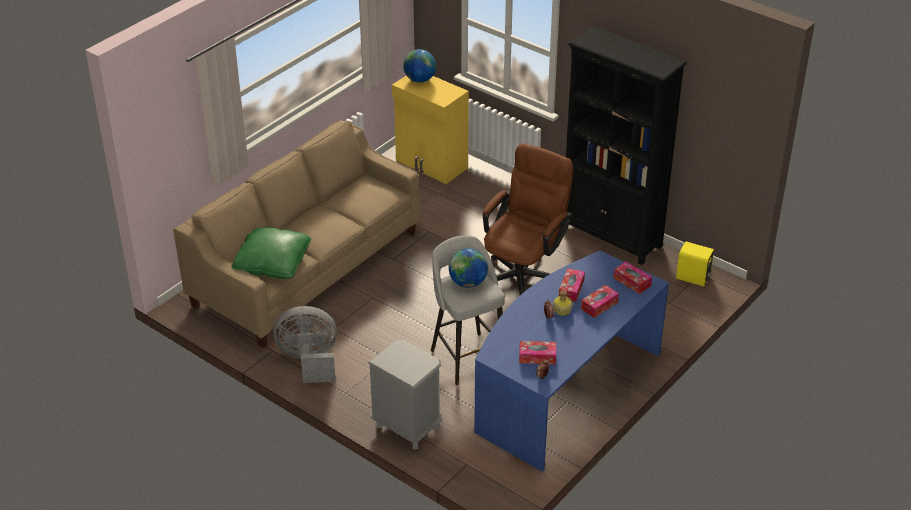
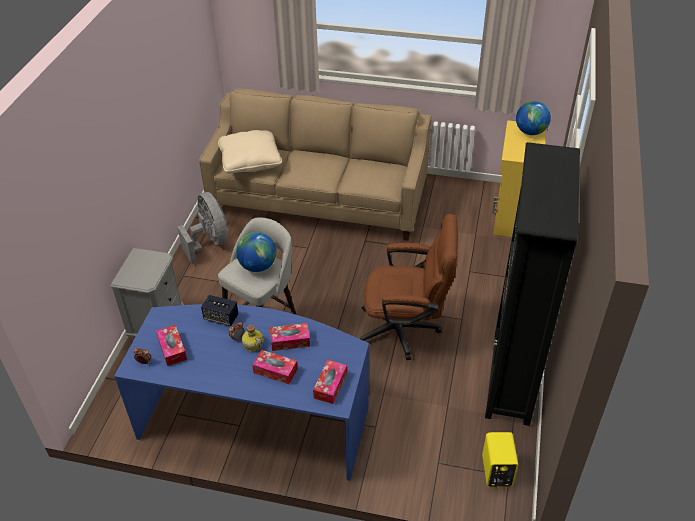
camera: 65 degrees right, 5 degrees up
green pillow [231,227,311,279] -> beige pillow [218,130,282,174]
none -> speaker [201,295,239,326]

